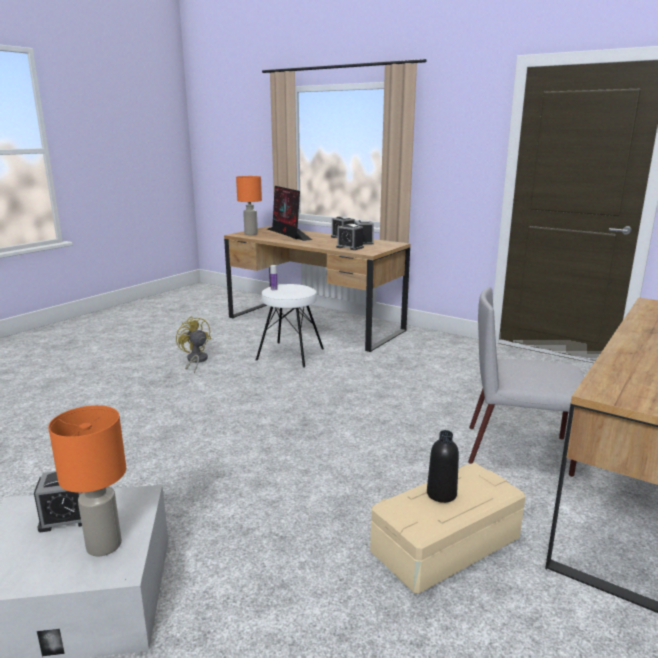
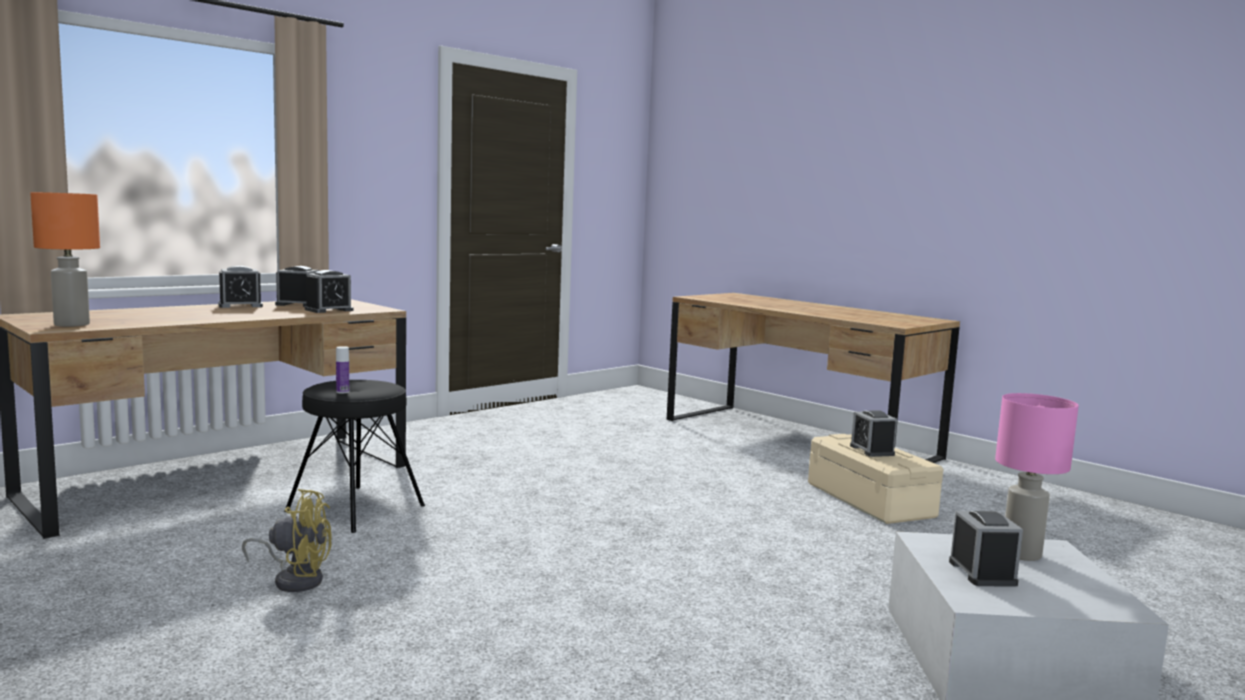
camera: 80 degrees left, 10 degrees down
orange table lamp [48,405,126,556] -> pink table lamp [995,393,1079,561]
yellow fan [176,316,211,374] -> yellow fan turned 150 degrees counterclockwise [242,489,332,592]
white stool [256,284,324,368] -> black stool [284,380,425,533]
monitor [267,186,312,241] -> none
black bottle [427,430,459,503] -> alarm clock [850,410,897,457]
grey chair [468,287,584,477] -> none

